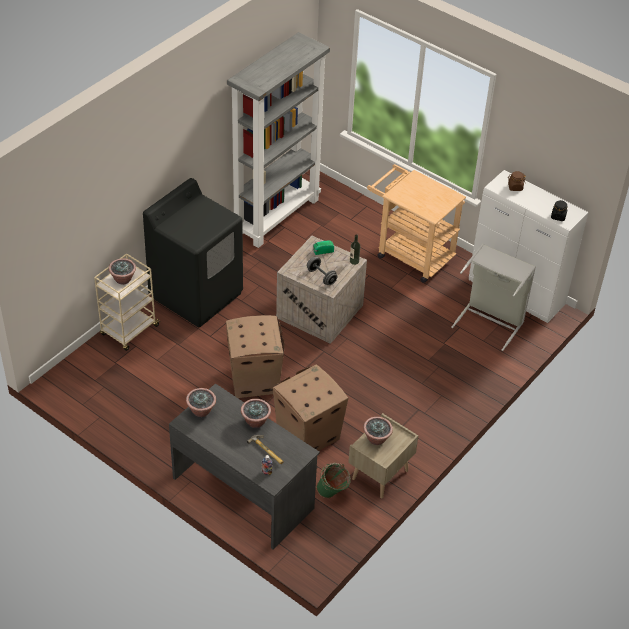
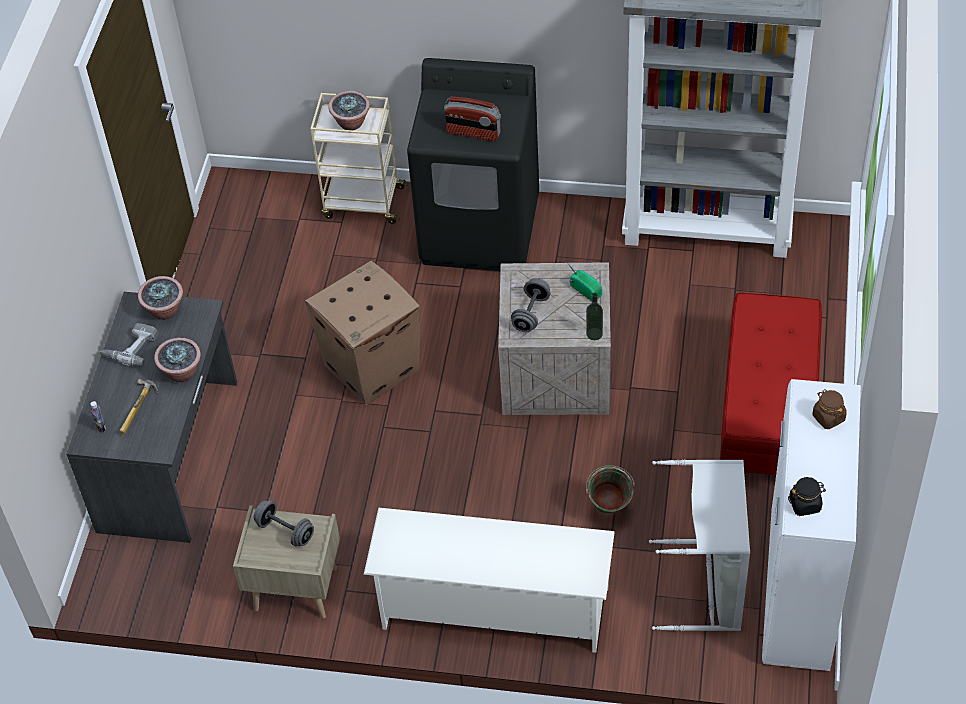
camera: 65 degrees right, 5 degrees up
cardboard box [273,364,348,451] -> none
green bucket [317,463,351,498] -> green bucket moved to [586,465,635,514]
potted plant [363,417,393,445] -> grey dumbbell [254,500,314,546]
beige cart [367,164,466,283] -> red bench [720,293,822,475]
none -> power drill [100,323,158,367]
none -> white shoe rack [364,508,615,653]
none -> radio [444,96,501,141]

